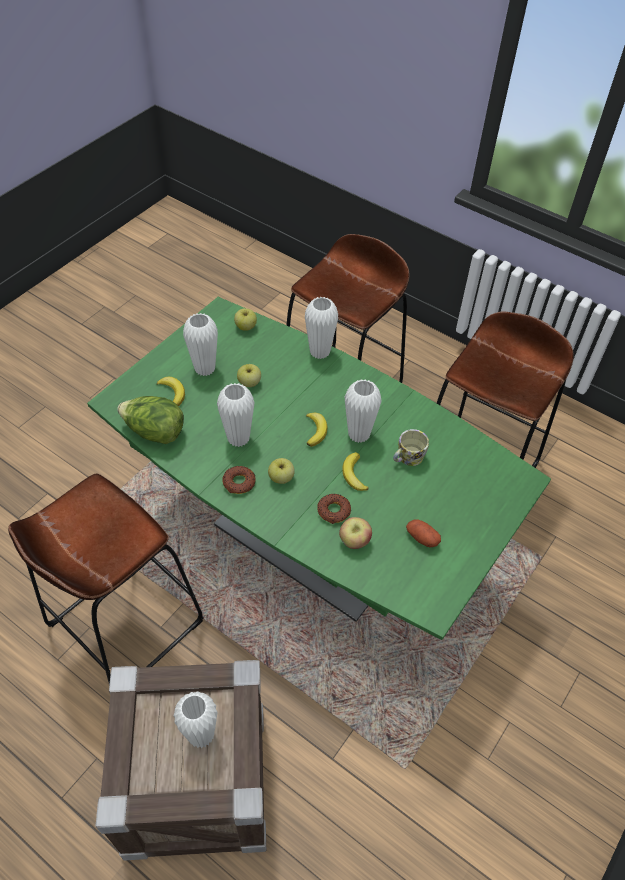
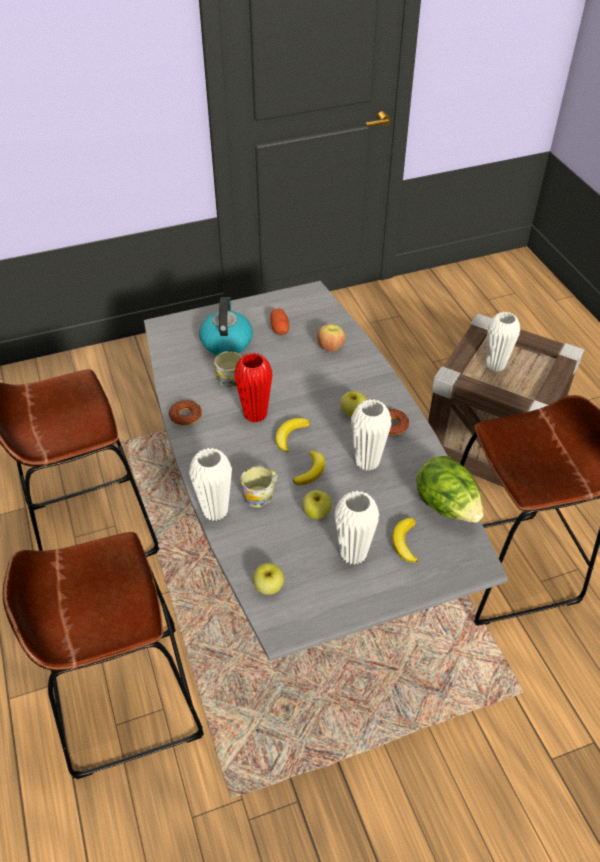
camera: 145 degrees left, 5 degrees down
green dining table [87,297,551,640] -> grey dining table [144,281,508,661]
donut [317,494,351,524] -> donut moved to [169,400,202,426]
banana [342,452,369,491] -> banana moved to [293,451,325,485]
white vase [345,379,382,443] -> red vase [234,353,272,423]
none -> kettle [199,297,253,355]
none -> mug [241,466,278,508]

